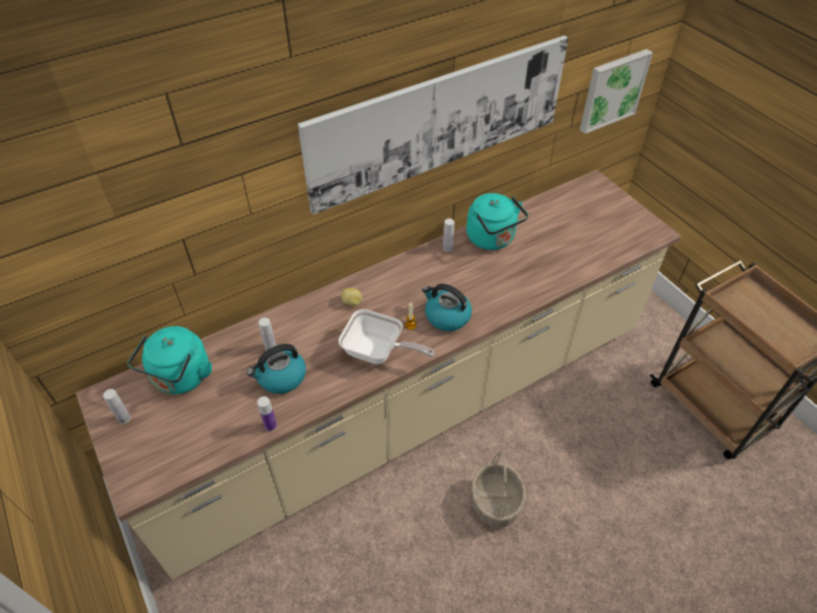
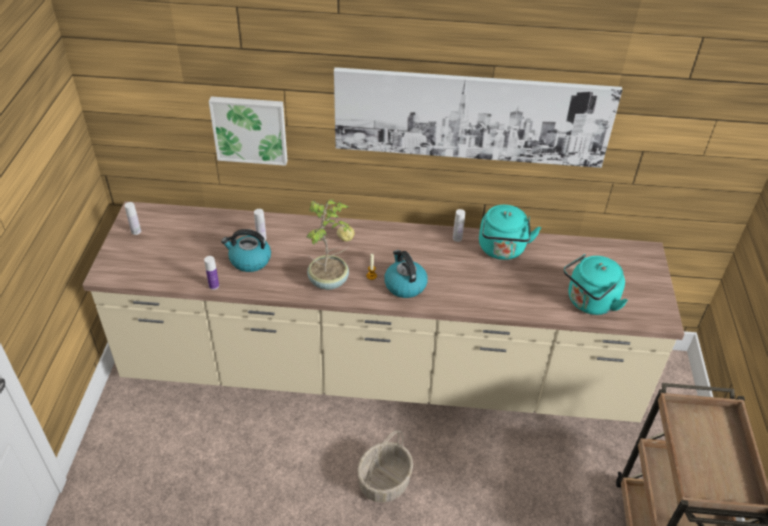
camera: 35 degrees right, 5 degrees down
turquoise kettle [127,326,212,394] -> turquoise kettle moved to [563,254,628,315]
frying pan [338,309,434,364] -> potted plant [306,199,351,290]
picture [580,49,653,134] -> picture moved to [209,96,288,166]

